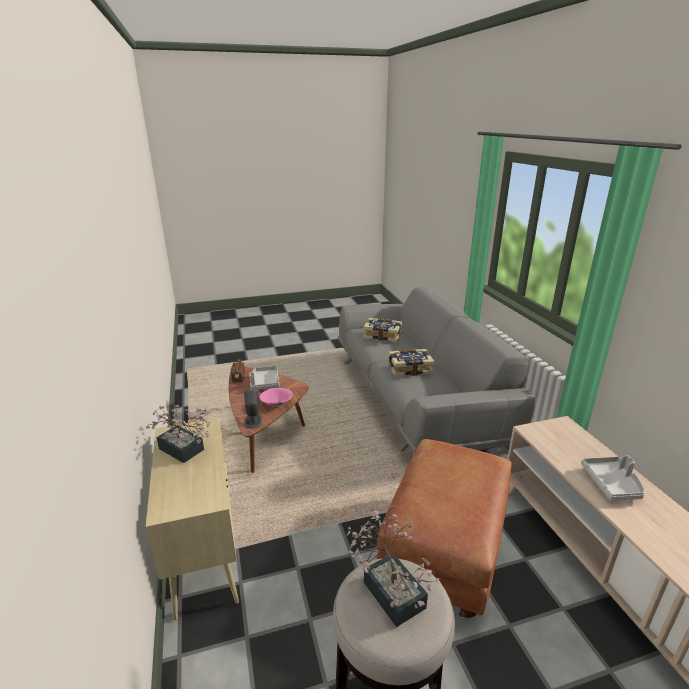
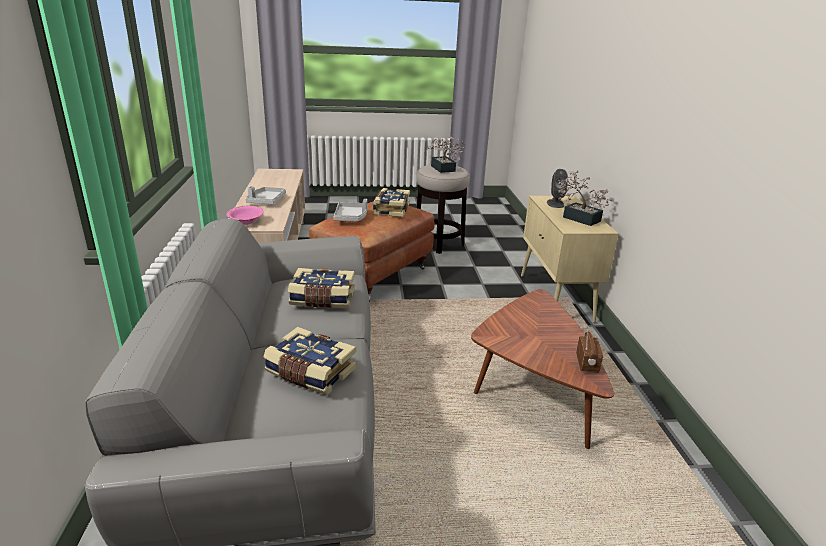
camera: 170 degrees left, 0 degrees up
grey speaker [244,390,262,429] -> grey speaker moved to [547,169,568,208]
grey tray [249,366,279,390] -> grey tray moved to [333,199,368,221]
pink bowl [260,388,293,407] -> pink bowl moved to [227,205,264,225]
none -> book [373,188,410,217]

